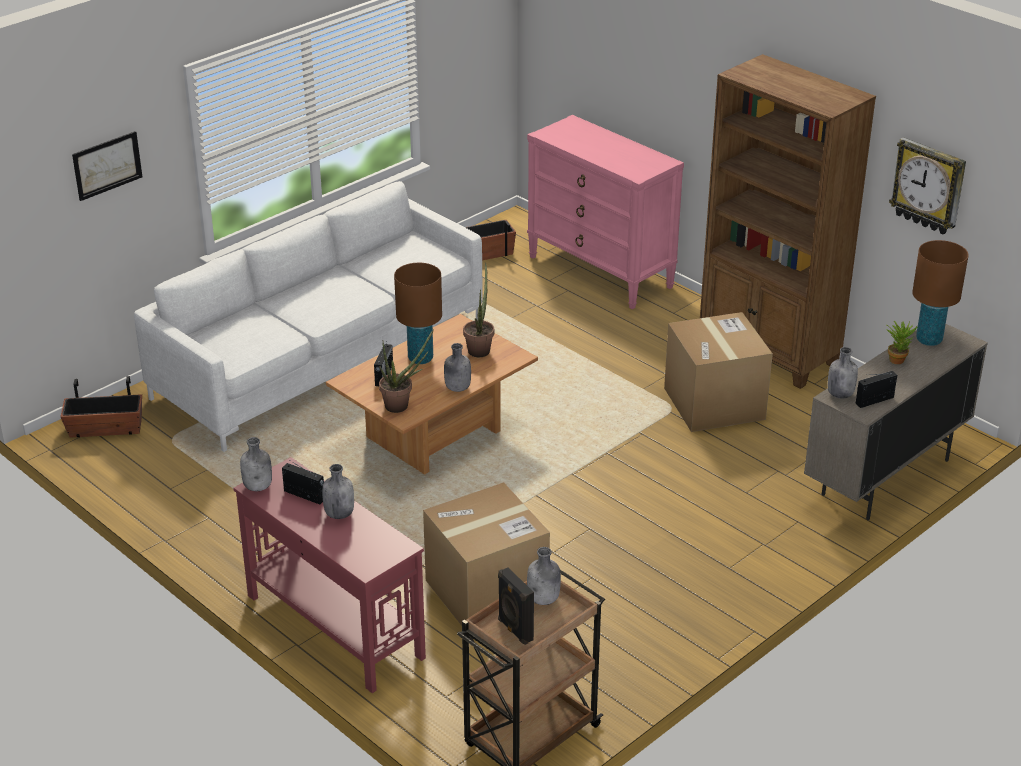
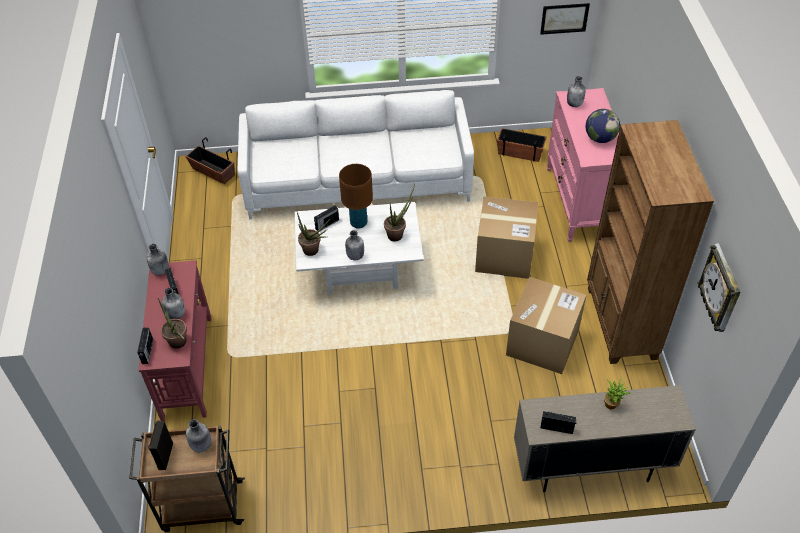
camera: 40 degrees right, 15 degrees up
picture [72,131,142,201] -> picture moved to [540,3,590,35]
brown coffee table [326,314,538,475] -> white coffee table [295,202,424,295]
cardboard box [423,482,550,626] -> cardboard box moved to [475,196,538,279]
grey bottle [828,347,858,398] -> grey bottle moved to [567,76,586,107]
brown table lamp [912,240,969,346] -> none
none -> radio [137,328,153,364]
none -> potted plant [158,298,187,349]
none -> globe [586,109,620,143]

